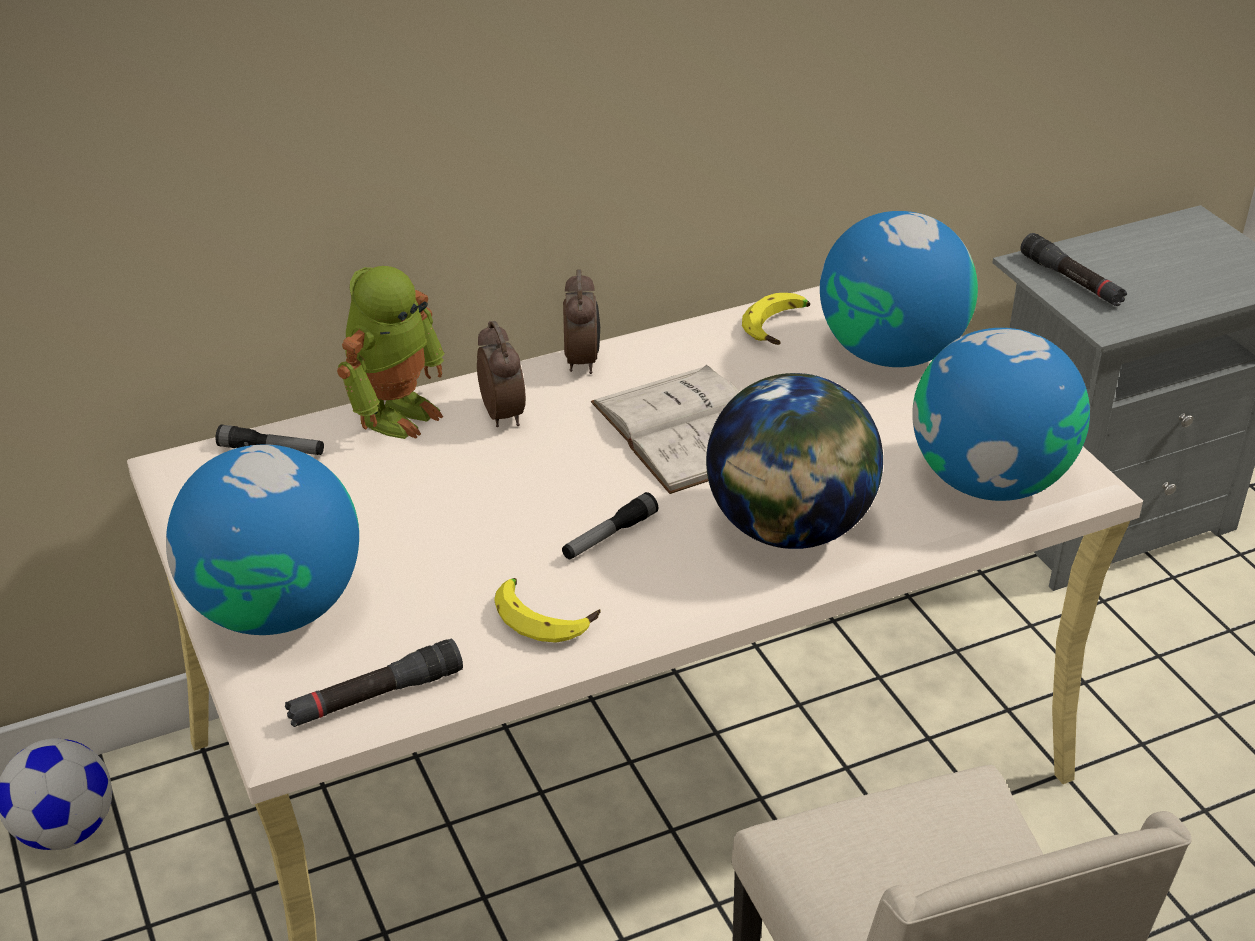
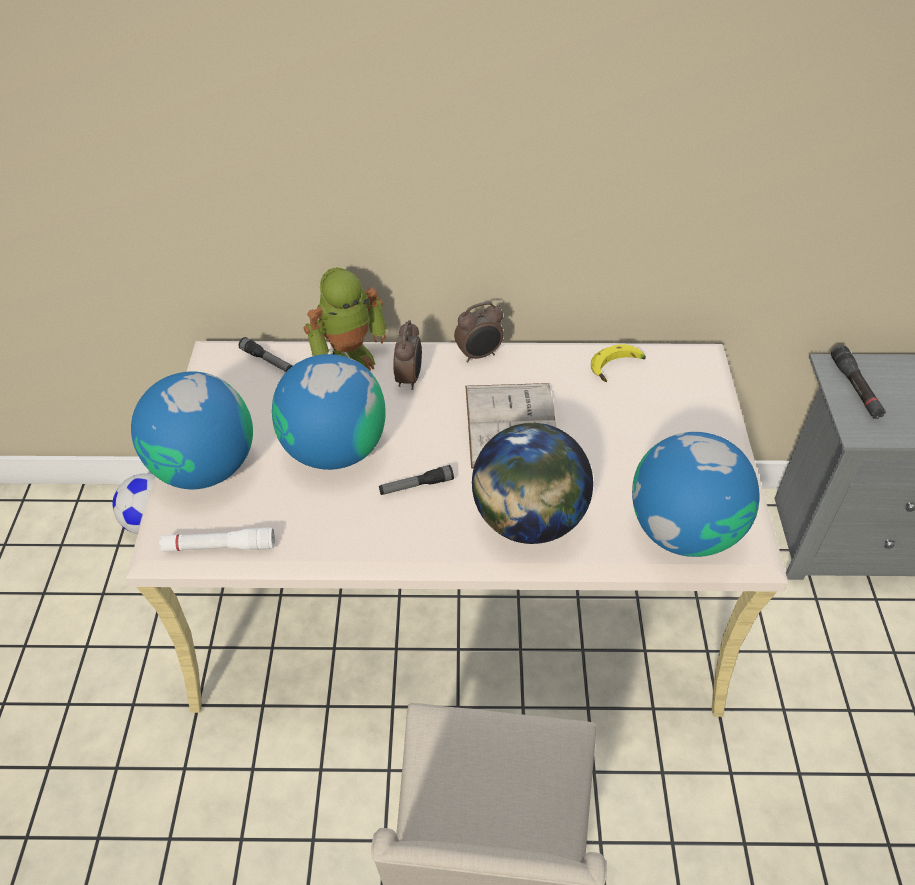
camera: 25 degrees right, 10 degrees up
black flashlight [285,639,463,727] -> white flashlight [159,527,275,552]
banana [494,578,601,643] -> none
alarm clock [563,270,600,374] -> alarm clock turned 45 degrees clockwise [454,302,504,362]
globe [820,211,978,367] -> globe moved to [272,354,386,470]

